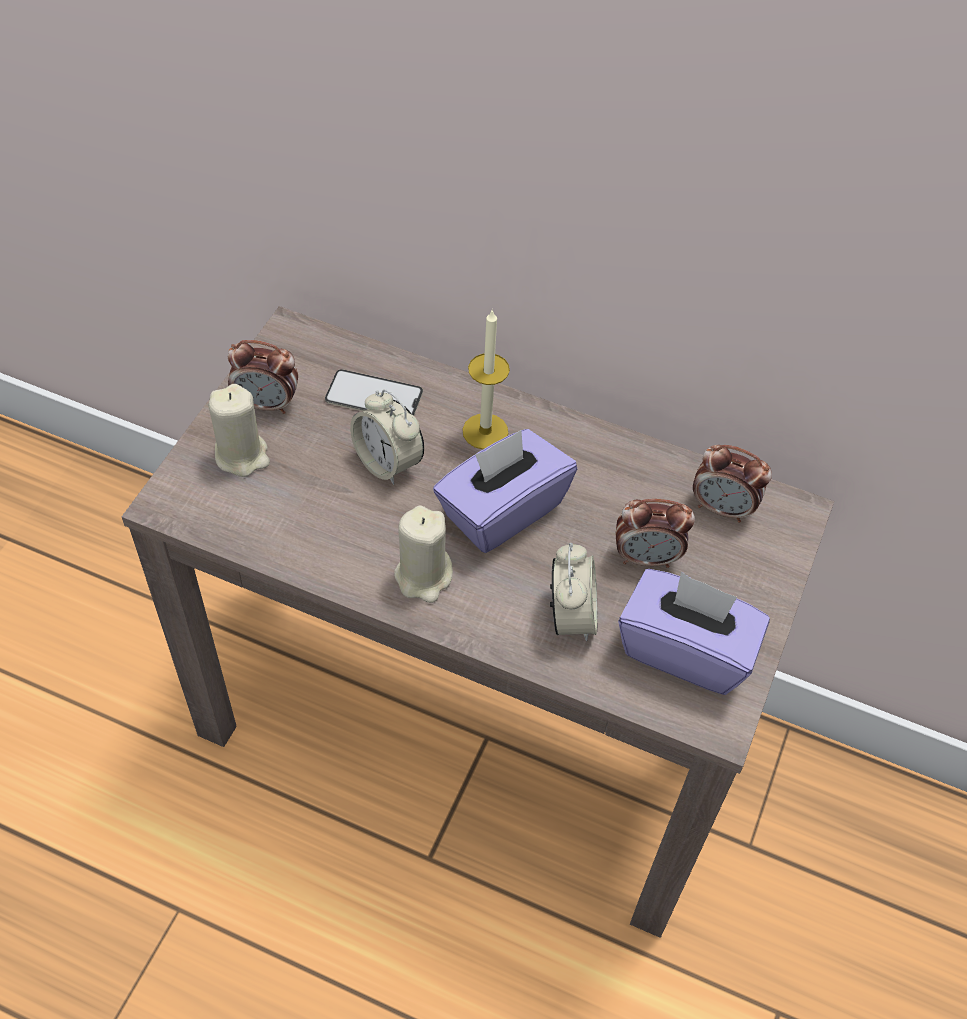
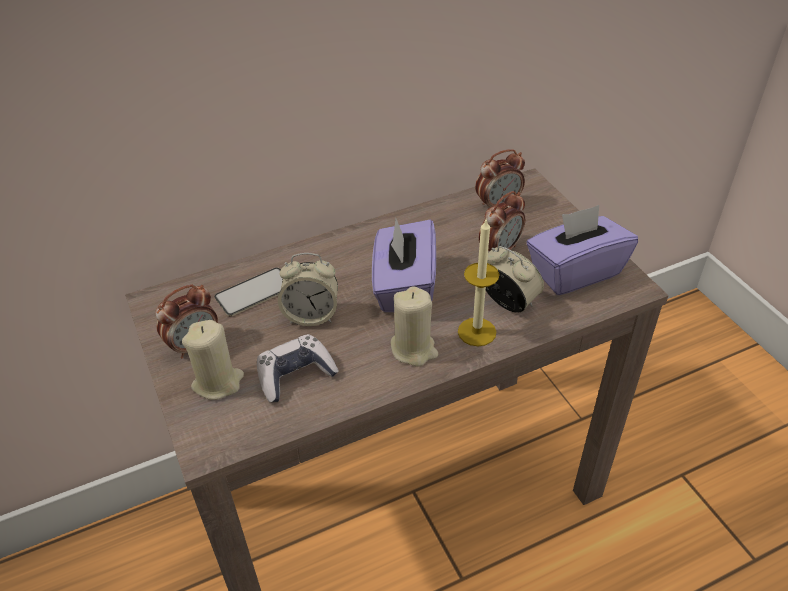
camera: 45 degrees left, 10 degrees down
candle [462,309,510,450] -> candle moved to [458,218,499,346]
none -> game controller [257,334,339,402]

